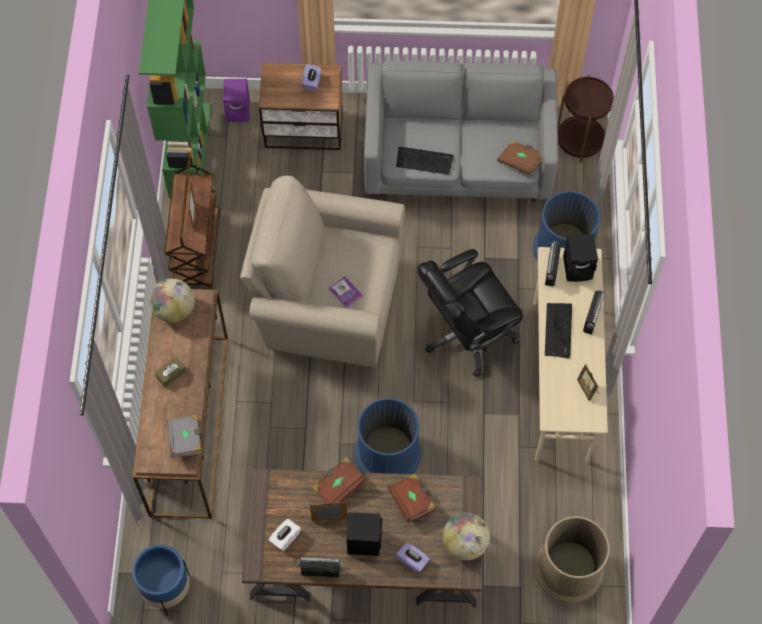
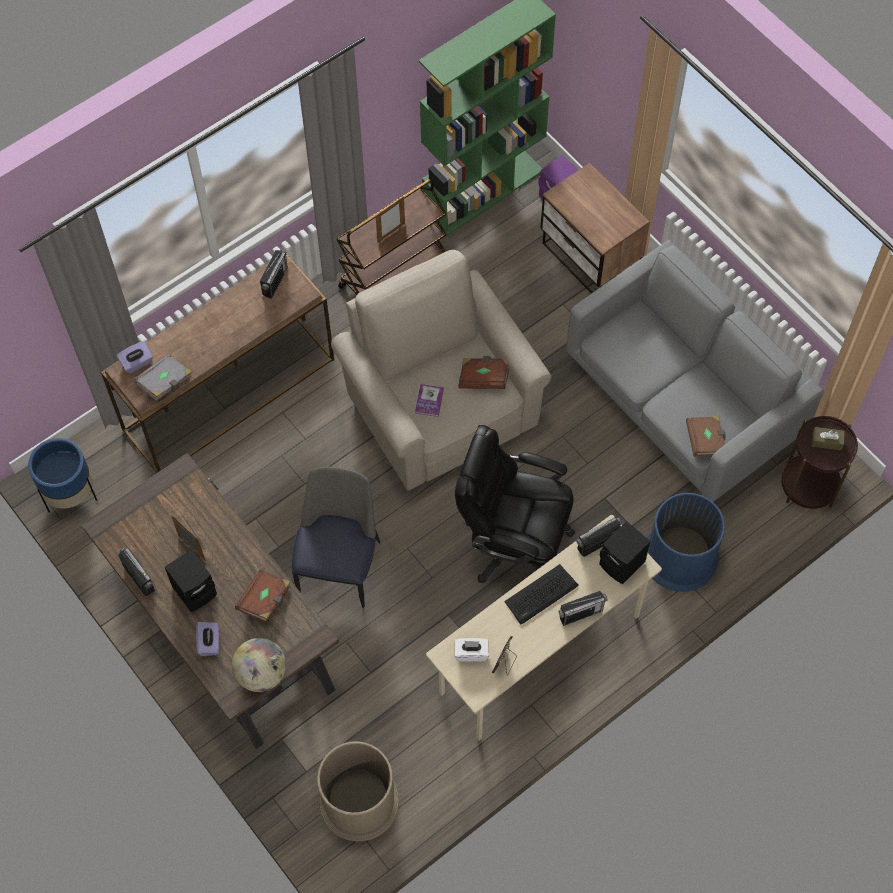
camera: 50 degrees right, 0 degrees up
globe [150,278,194,323] -> radio [260,250,288,299]
brown tissue box [155,357,186,387] -> brown tissue box moved to [812,427,845,450]
white tissue box [269,519,301,551] -> white tissue box moved to [455,638,489,662]
purple tissue box [302,64,321,91] -> purple tissue box moved to [117,341,153,373]
brown book [312,456,366,504] -> brown book moved to [458,356,509,389]
blue trash can [355,398,422,474] -> chair [291,467,380,608]
keyboard [396,147,454,175] -> none

